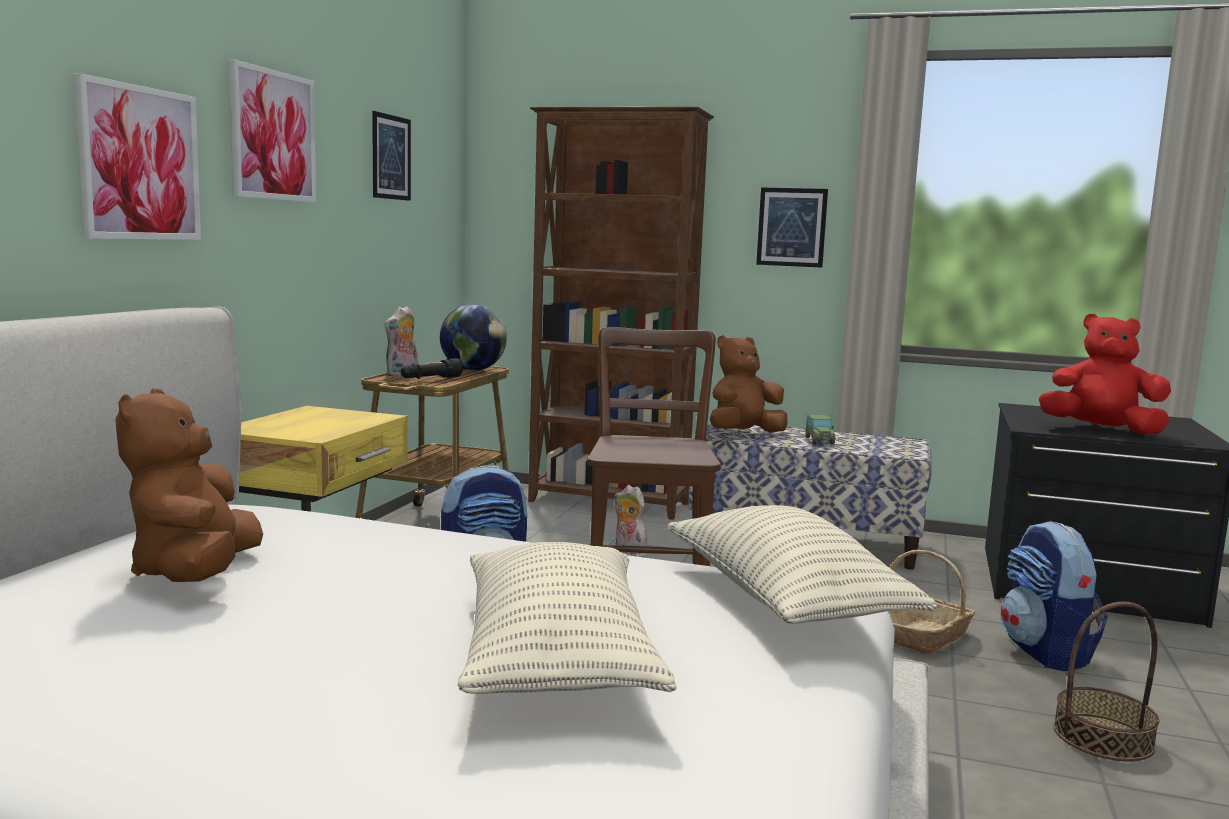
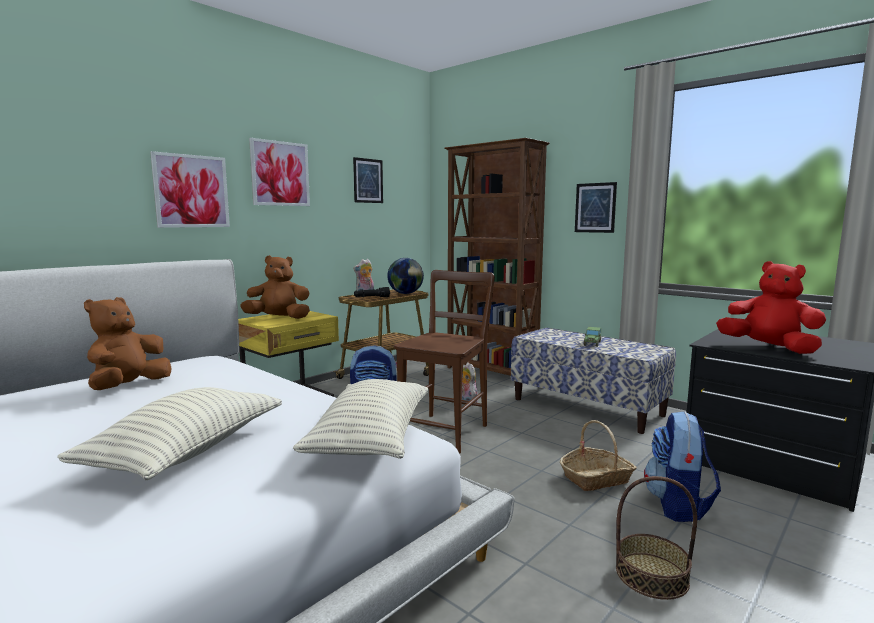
camera: 25 degrees right, 0 degrees up
brown plush toy [710,335,788,433] -> brown plush toy moved to [240,255,310,319]

